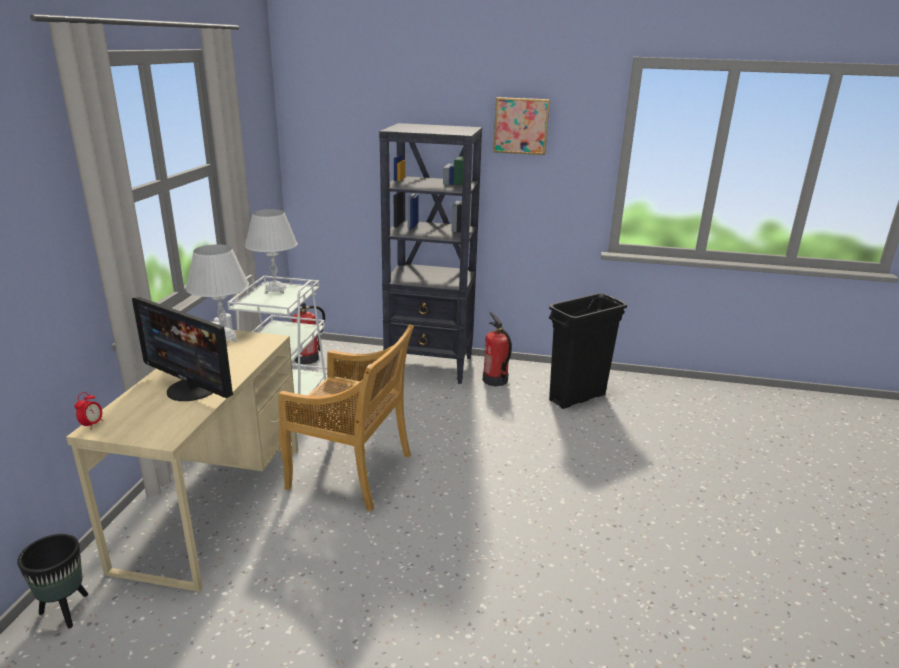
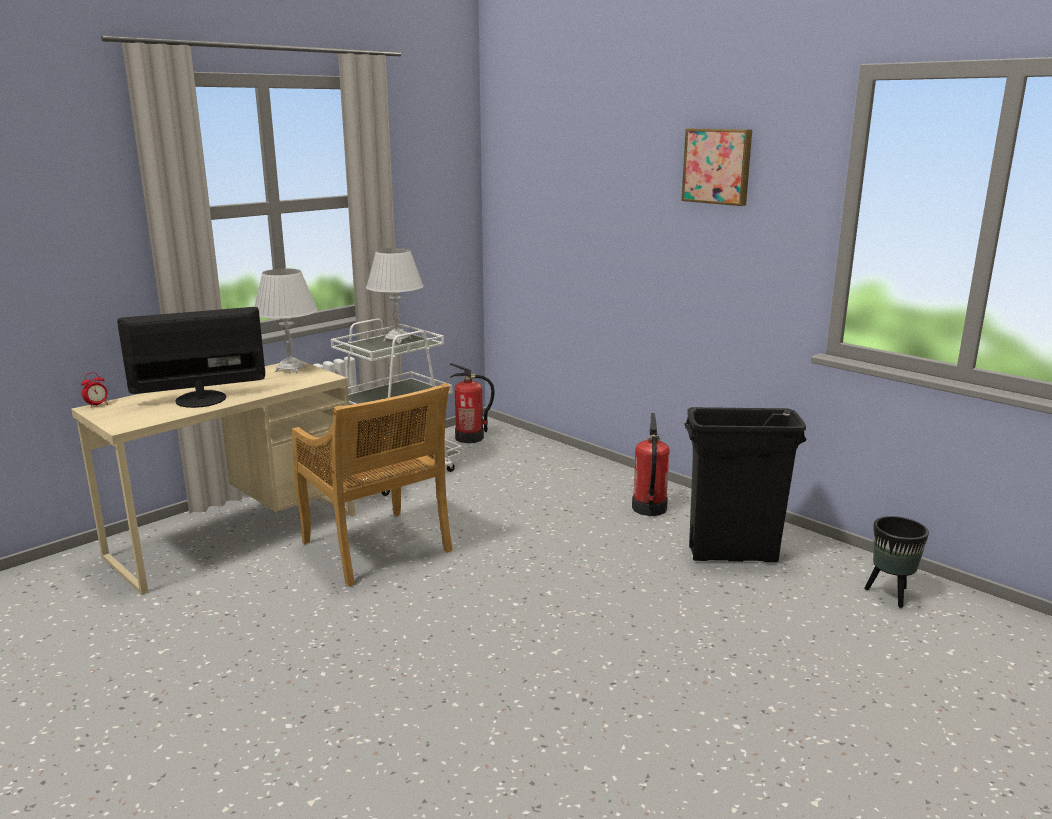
camera: 35 degrees right, 5 degrees down
black planter [17,534,88,628] -> black planter moved to [864,516,929,608]
monitor [132,297,233,401] -> monitor turned 90 degrees clockwise [117,307,265,408]
black bookcase [379,123,482,384] -> none

